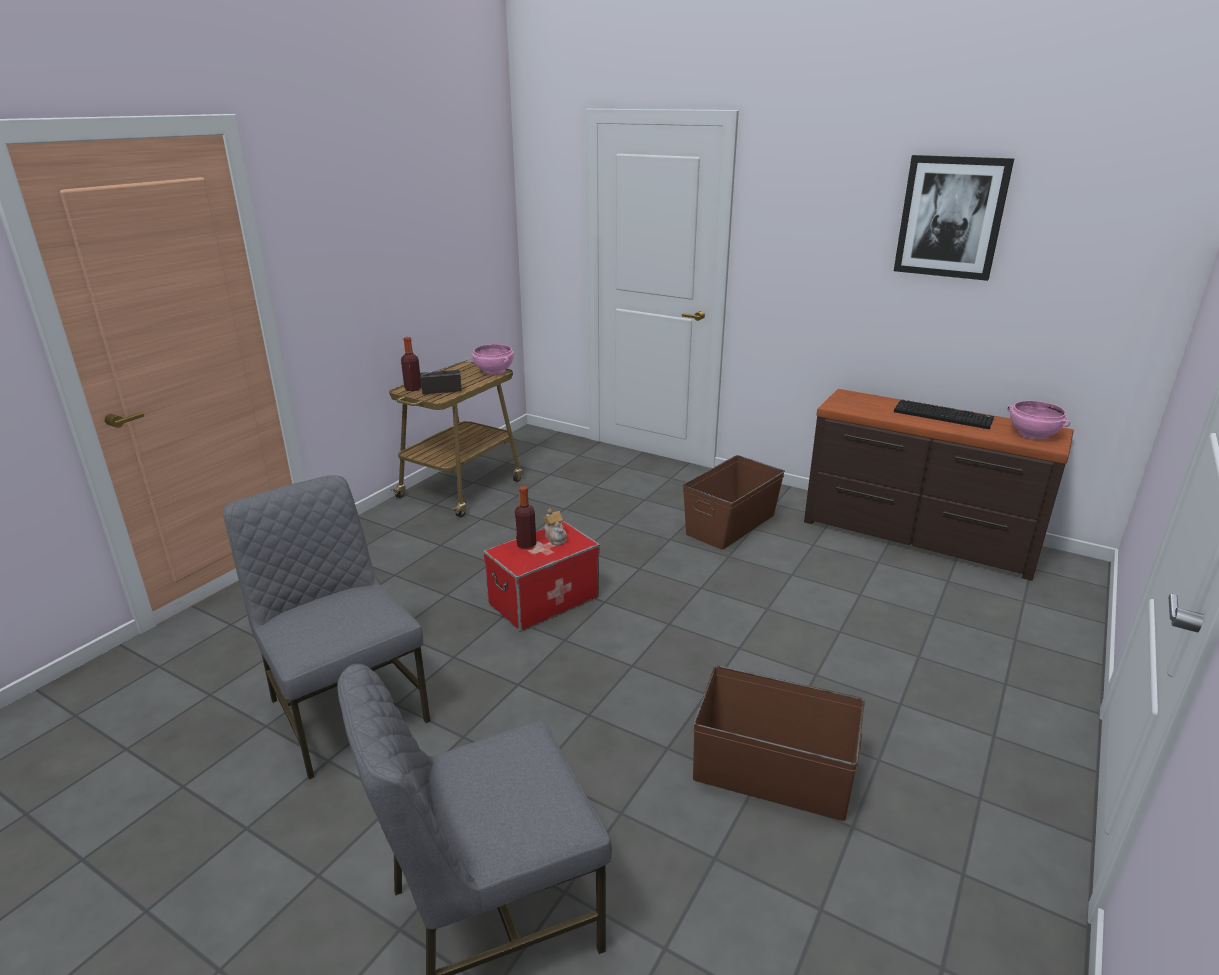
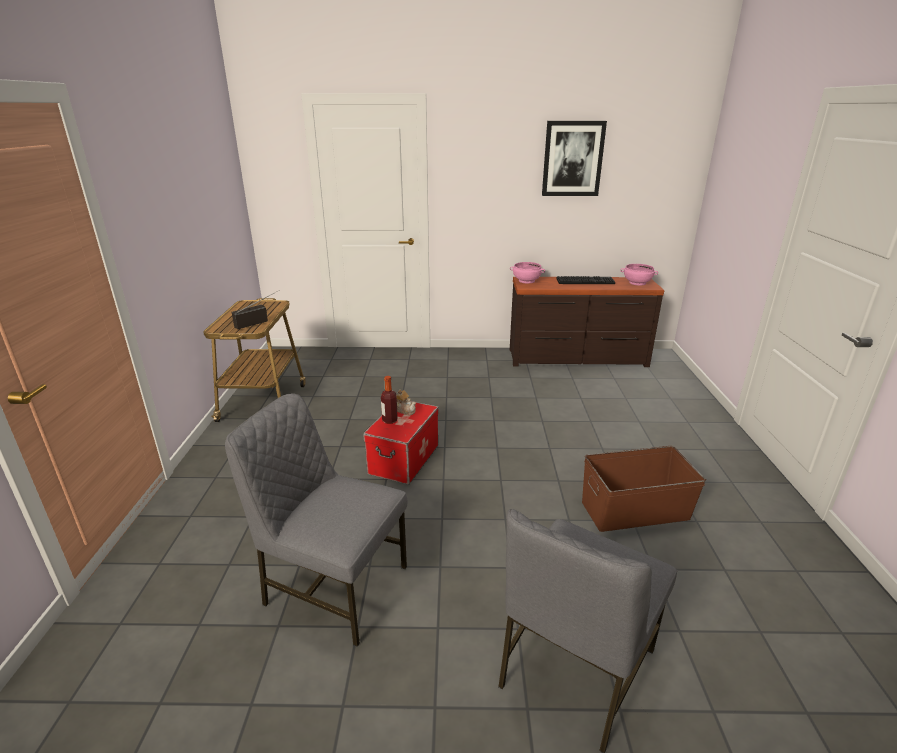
camera: 30 degrees left, 0 degrees up
bottle [401,337,422,391] -> none
pink bowl [473,344,514,375] -> pink bowl moved to [510,262,545,283]
brown storage box [683,455,785,550] -> none

